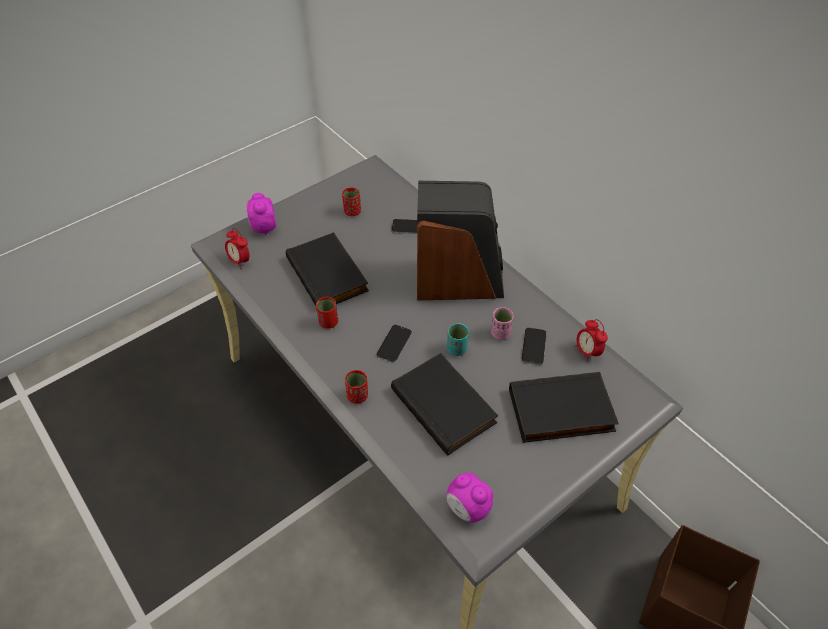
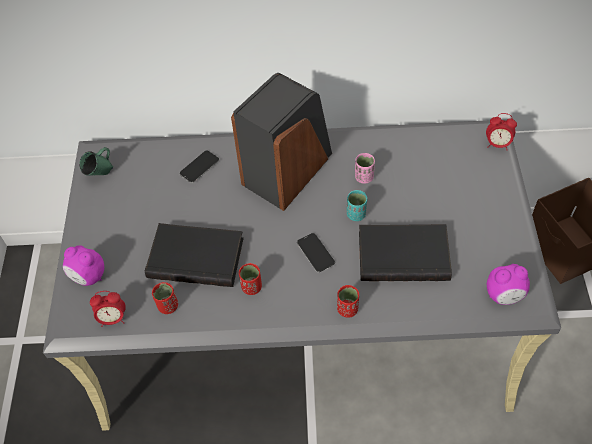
camera: 50 degrees left, 5 degrees up
red cup [342,187,361,216] -> red cup moved to [152,282,178,314]
black book [509,372,619,443] -> none
phone [521,328,547,365] -> none
alarm clock [575,319,608,362] -> alarm clock moved to [486,113,517,150]
none -> green mug [79,147,113,176]

